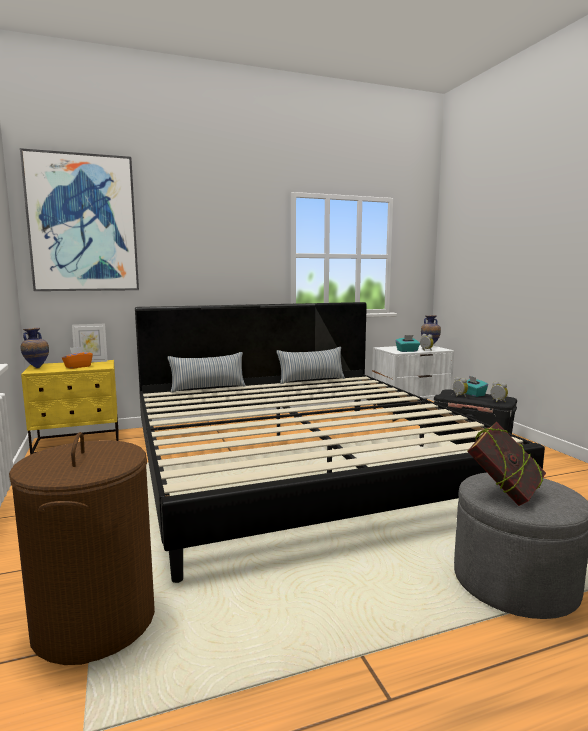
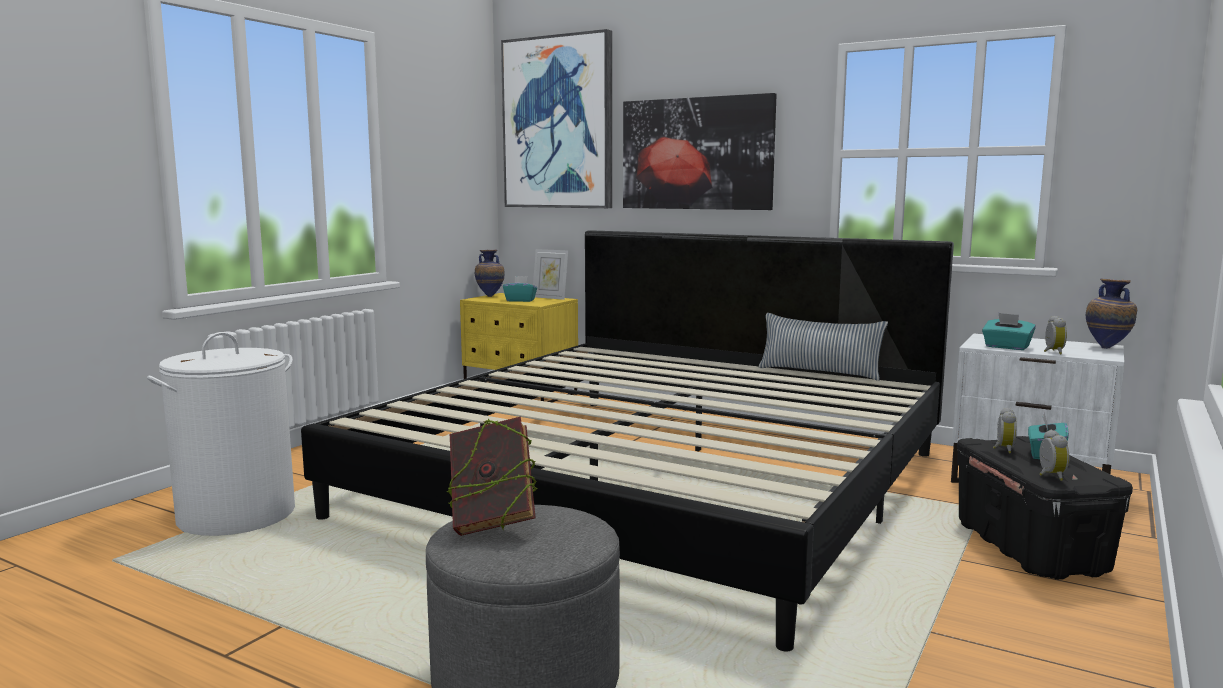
camera: 50 degrees right, 0 degrees up
brown laundry basket [9,432,155,665] -> white laundry basket [147,332,295,536]
orange tissue box [62,347,93,369] -> turquoise tissue box [503,276,537,302]
pillow [168,352,246,393] -> none
none -> picture [623,93,777,210]

